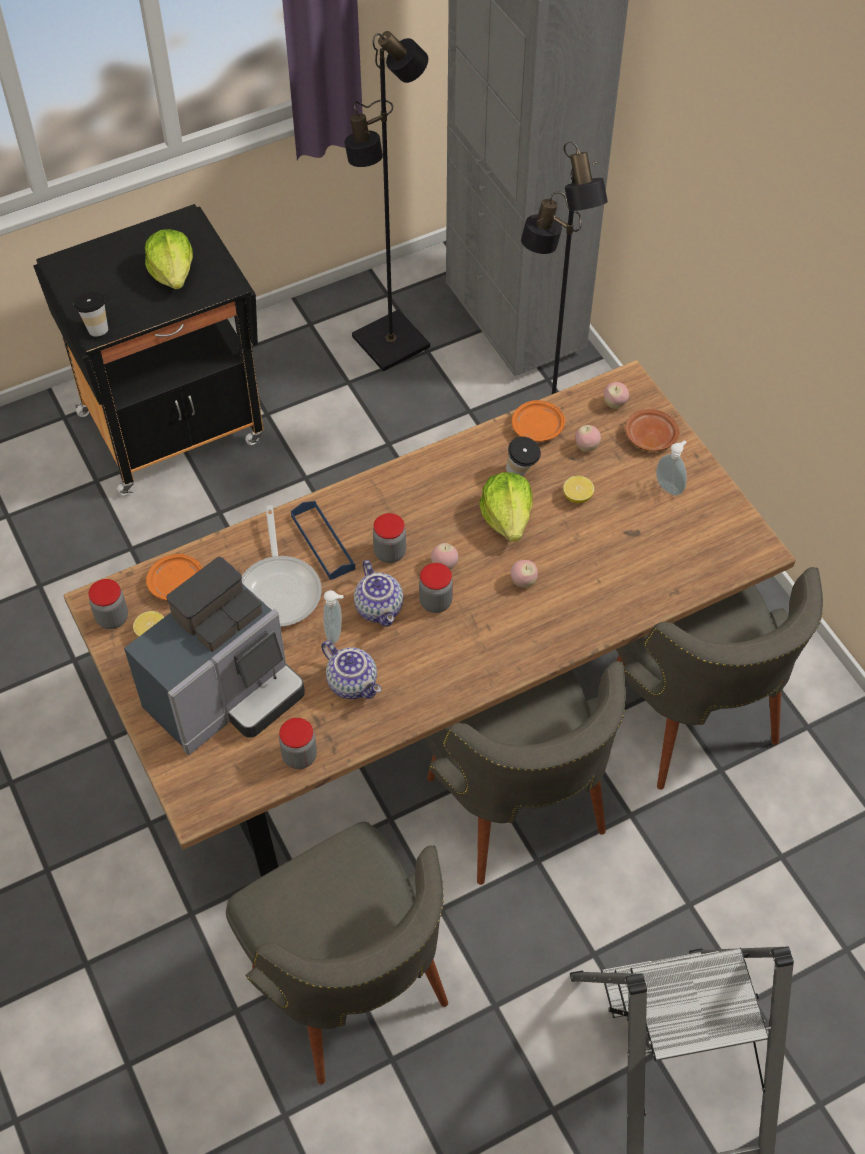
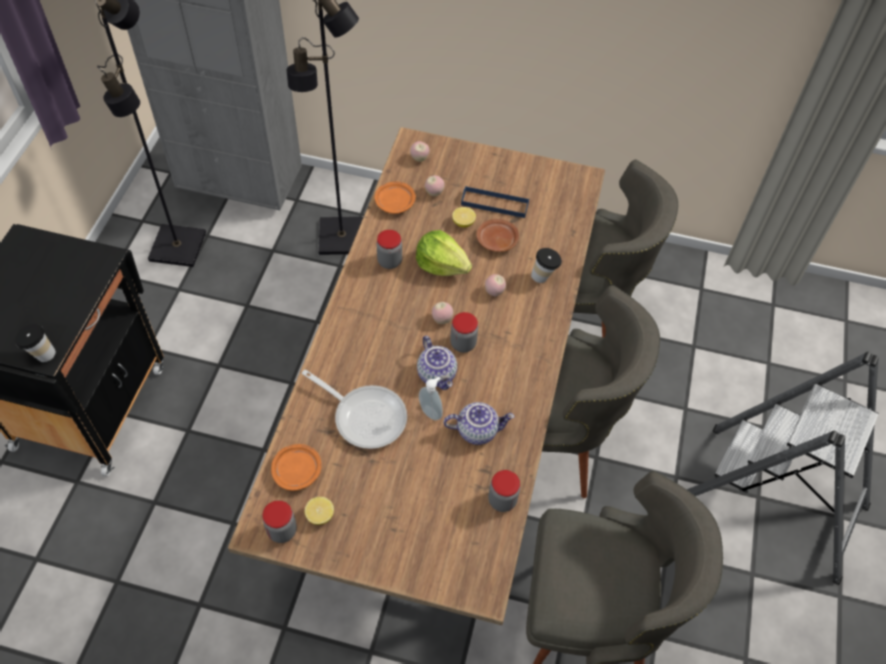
camera: 50 degrees left, 0 degrees up
coffee machine [124,557,305,755] -> none
lettuce [145,229,193,289] -> none
blue tray [291,501,355,580] -> blue tray moved to [461,187,529,218]
teapot [354,560,403,627] -> teapot turned 45 degrees clockwise [417,336,457,390]
jar [373,513,406,563] -> jar moved to [377,230,402,269]
cup [506,437,541,476] -> cup moved to [531,248,562,283]
brown plate [625,409,680,451] -> brown plate moved to [476,219,519,252]
soap dispenser [656,440,687,496] -> none

